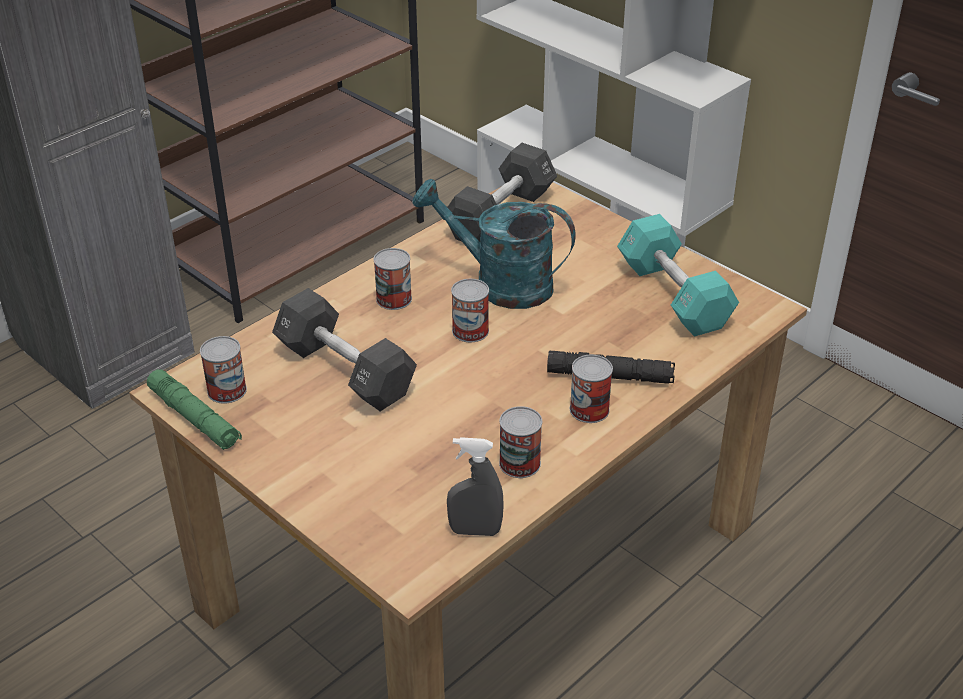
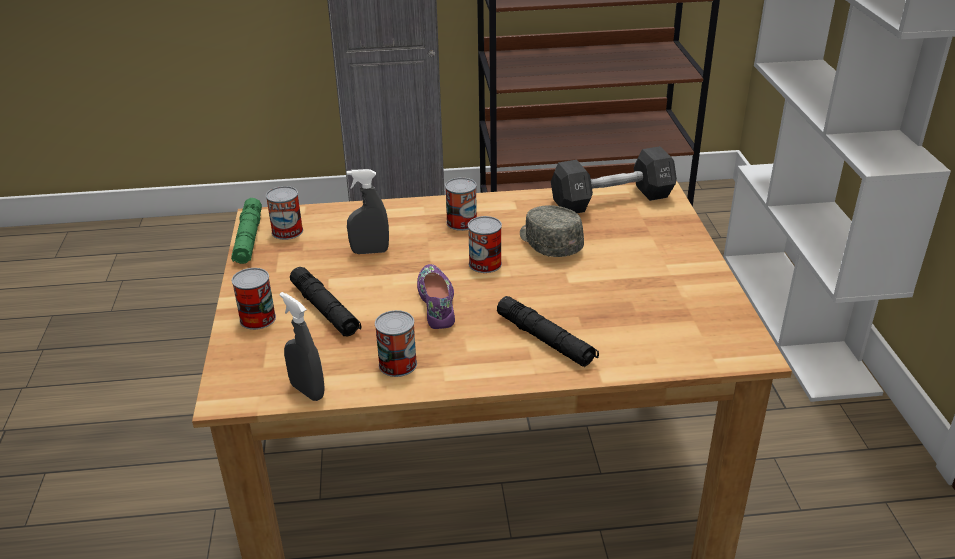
camera: 40 degrees right, 5 degrees down
black dumbbell [272,288,417,411] -> grey spray bottle [347,169,389,254]
turquoise watering can [413,179,575,309] -> grey cap [520,205,584,257]
can [570,355,613,423] -> can moved to [232,268,276,330]
turquoise dumbbell [617,214,739,337] -> none
none -> black flashlight [290,267,362,337]
none -> purple shoe [417,264,455,329]

